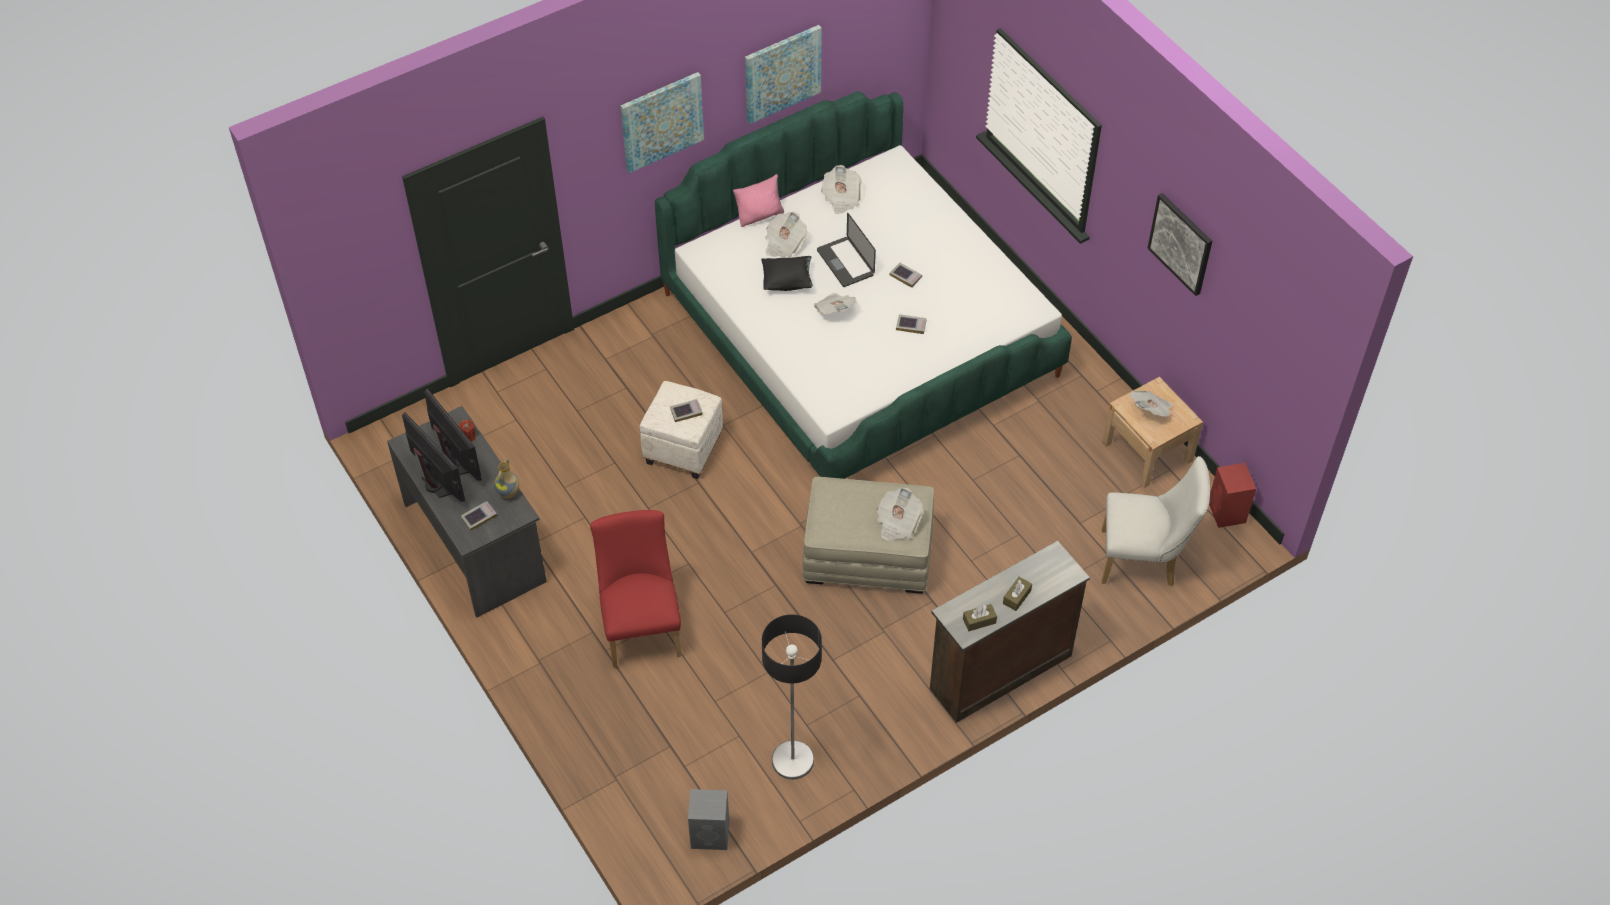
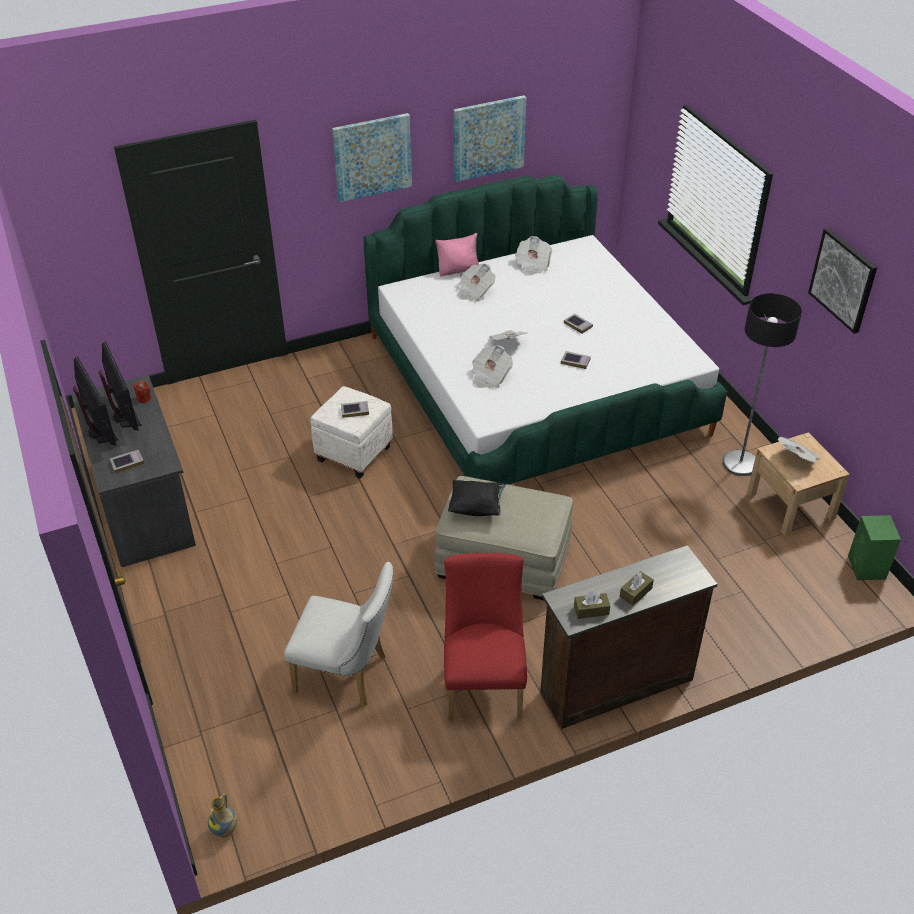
camera: 10 degrees right, 10 degrees down
vase [494,459,519,499] -> vase moved to [208,793,237,838]
red chair [590,510,681,668] -> red chair moved to [444,553,527,722]
grey speaker [688,789,729,850] -> none
black pillow [761,256,813,291] -> black pillow moved to [448,480,506,516]
floor lamp [762,614,822,779] -> floor lamp moved to [723,293,802,476]
laptop [817,213,876,287] -> none
newspaper [877,487,924,540] -> newspaper moved to [471,345,513,388]
white chair [1101,456,1210,587] -> white chair moved to [284,562,393,707]
red speaker [1209,463,1256,528] -> green speaker [848,515,901,580]

